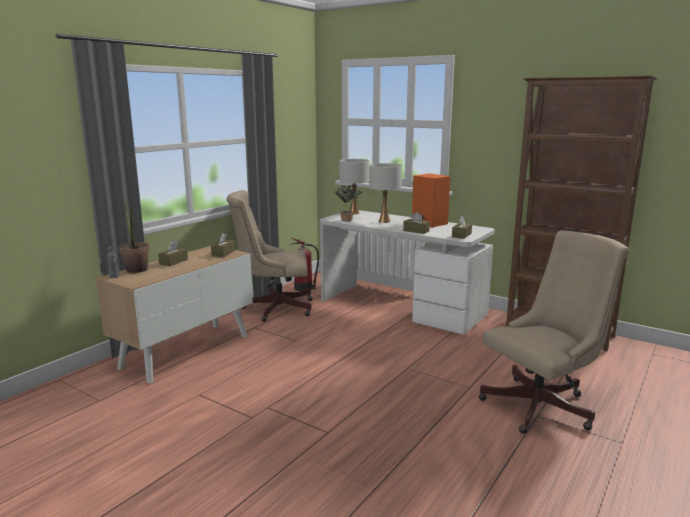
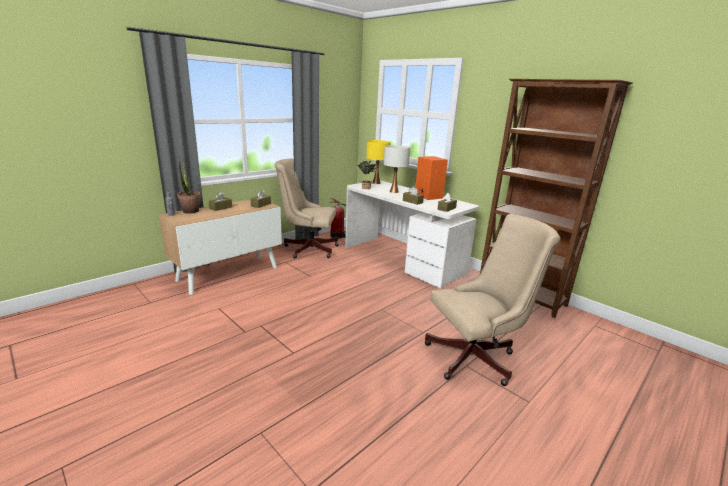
camera: 10 degrees right, 5 degrees up
white table lamp [339,159,369,214] -> yellow table lamp [366,140,391,184]

